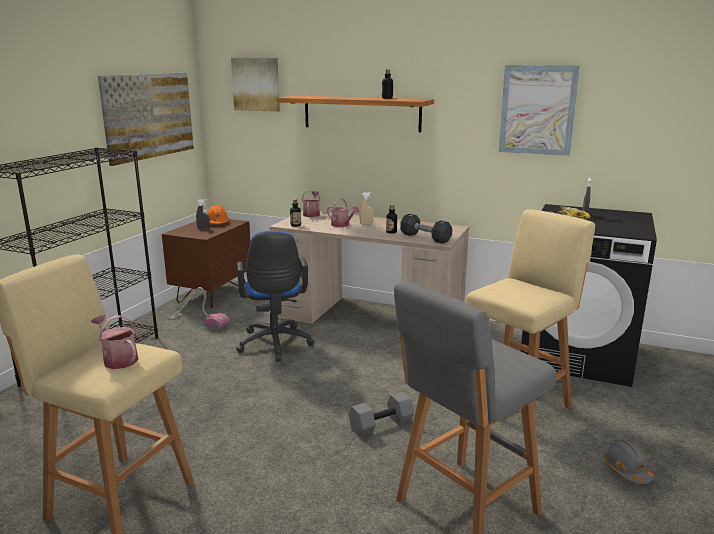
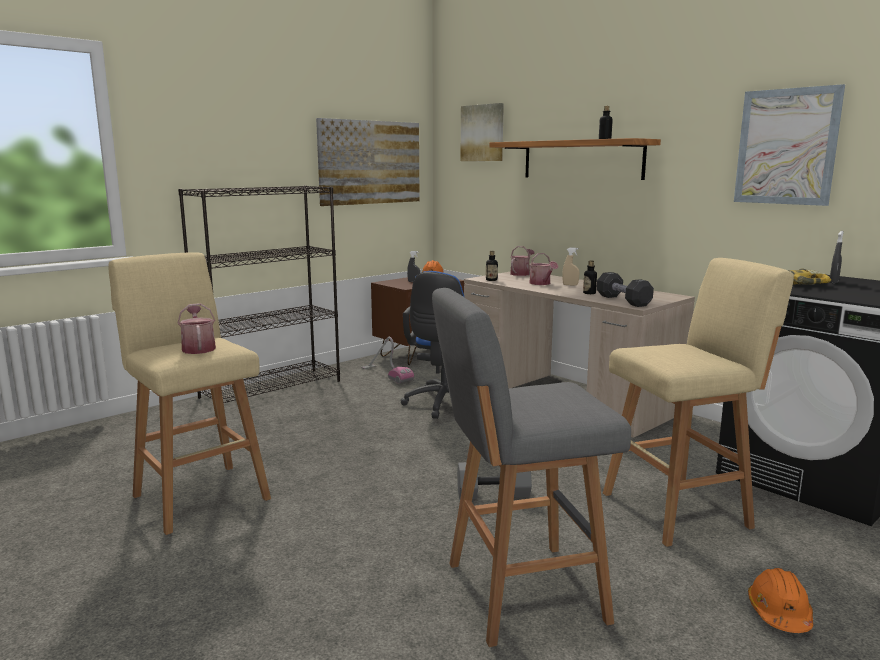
camera: 25 degrees right, 5 degrees down
grey hard hat [603,439,654,484] -> orange hard hat [748,568,813,633]

